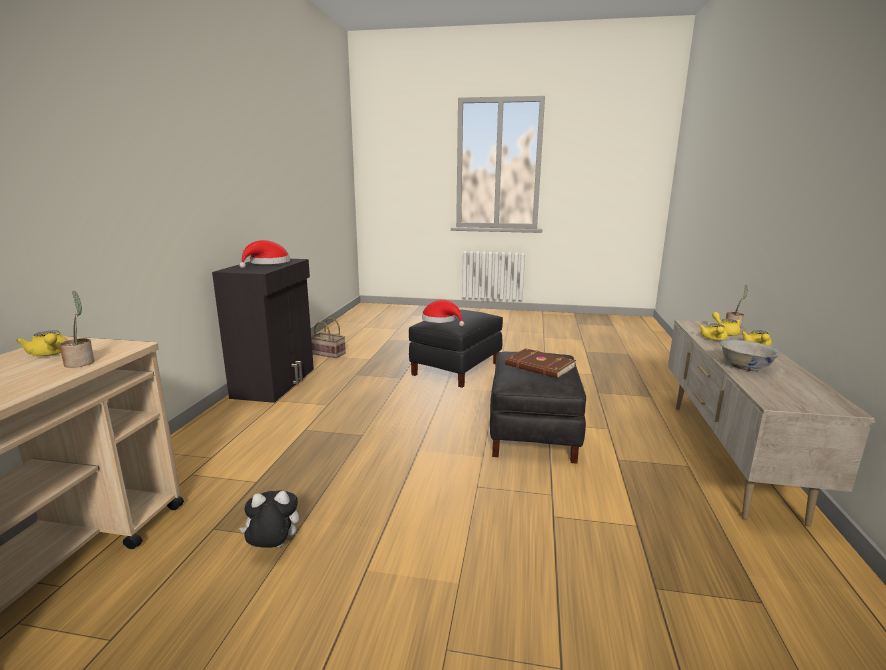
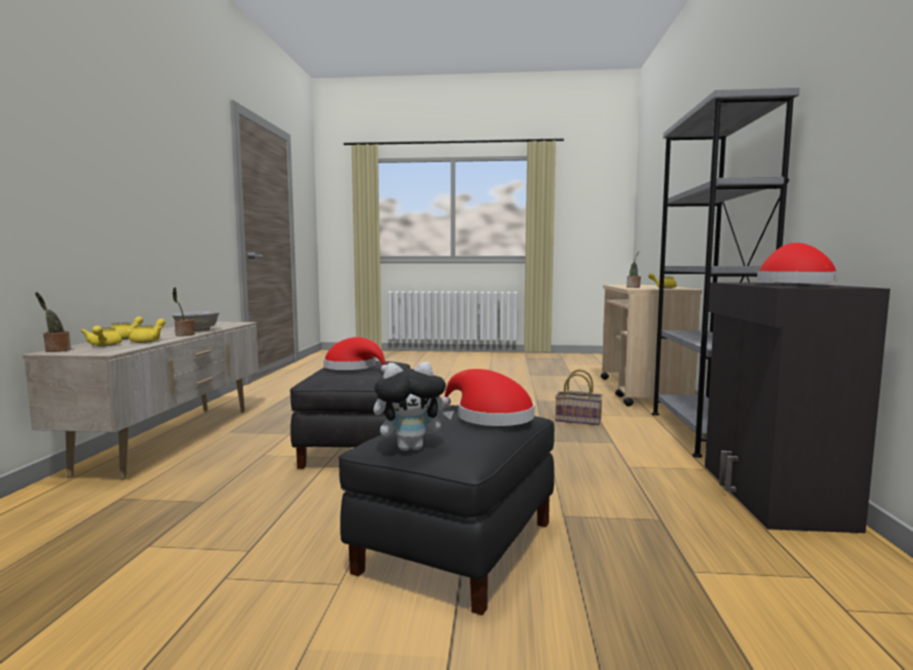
camera: 175 degrees right, 10 degrees down
plush toy [239,490,299,548] -> plush toy moved to [373,362,454,451]
basket [311,318,346,358] -> basket moved to [555,369,603,425]
brown book [505,348,576,378] -> red hat [324,337,387,373]
none -> potted plant [173,287,195,336]
none -> grey bookcase [652,88,800,458]

